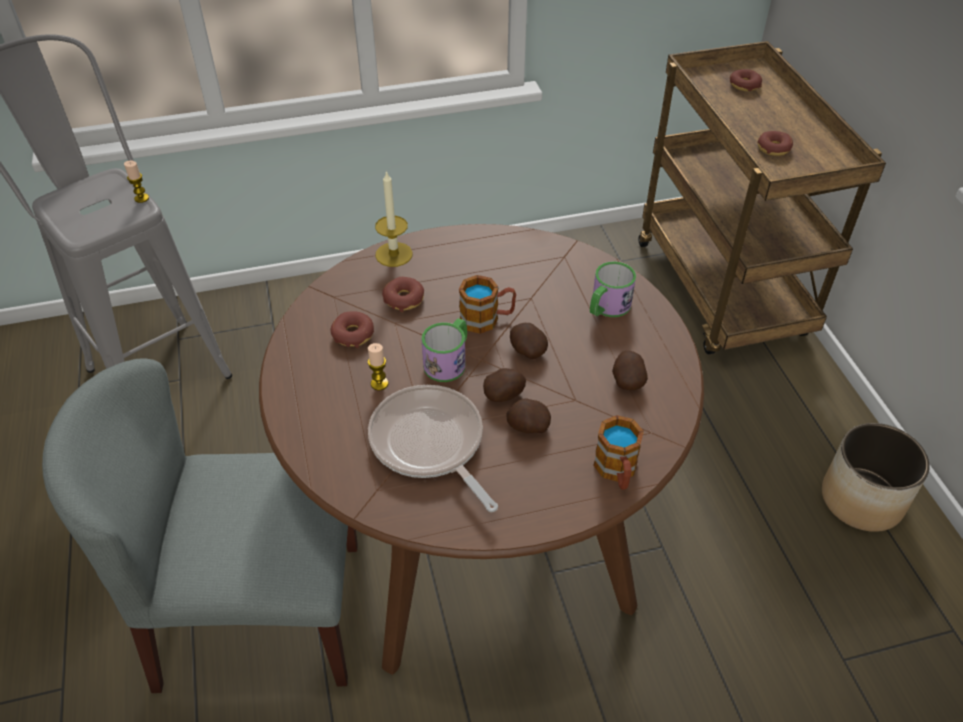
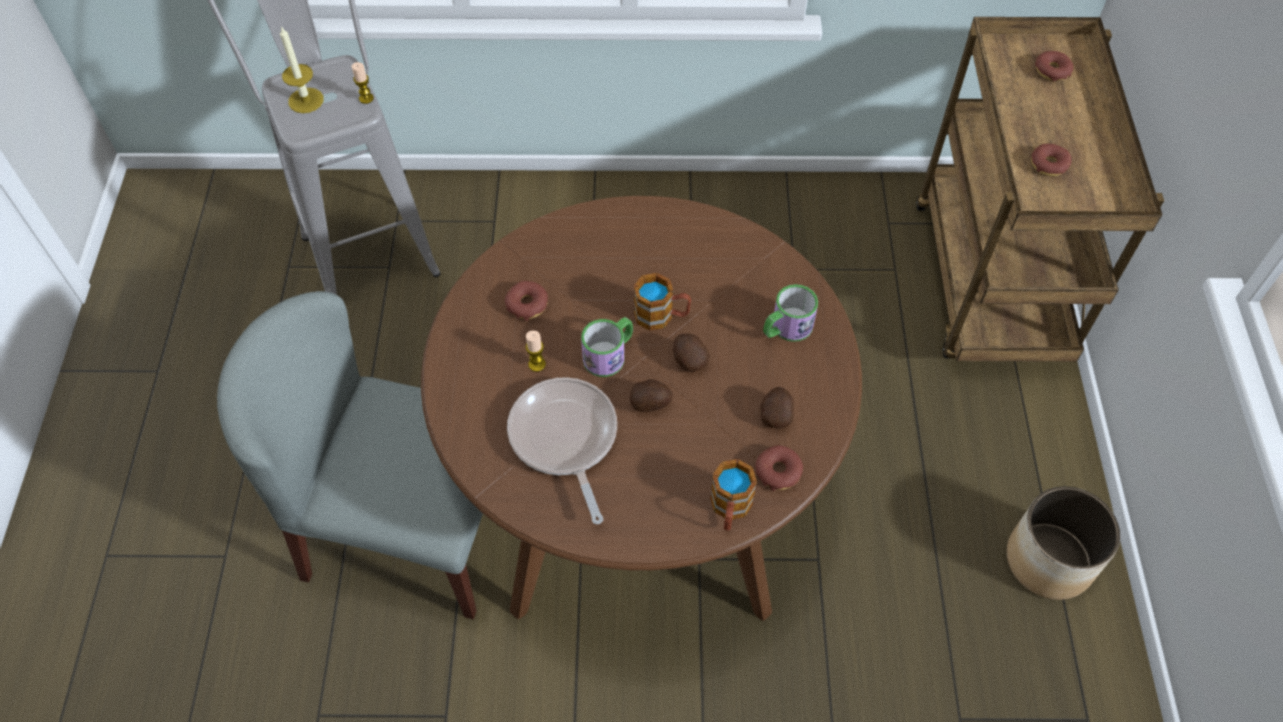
camera: 15 degrees right, 10 degrees up
candle [375,170,413,267] -> candle moved to [280,26,324,113]
donut [382,277,424,312] -> donut moved to [755,445,803,491]
potato [506,398,551,433] -> none

